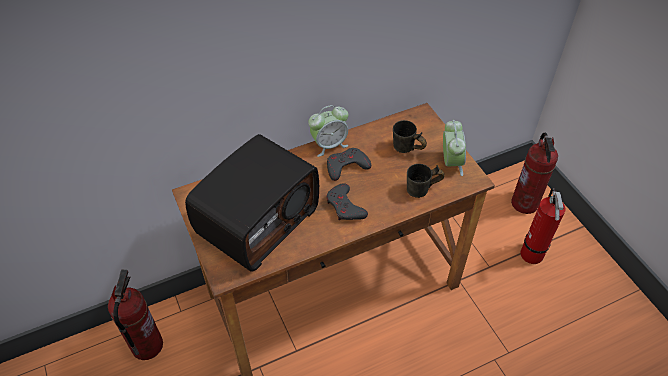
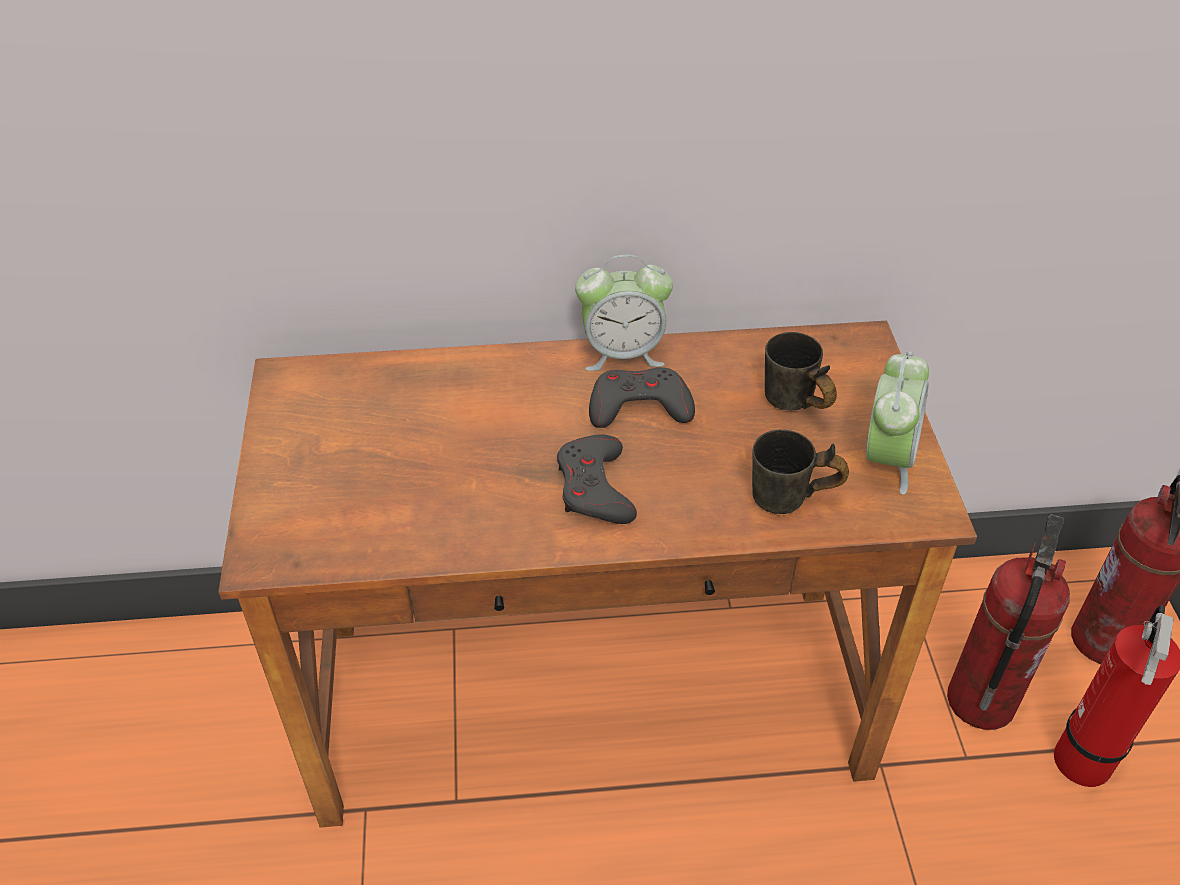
camera: 20 degrees right, 5 degrees down
fire extinguisher [108,269,163,360] -> fire extinguisher moved to [947,514,1070,730]
radio [185,134,319,272] -> none

